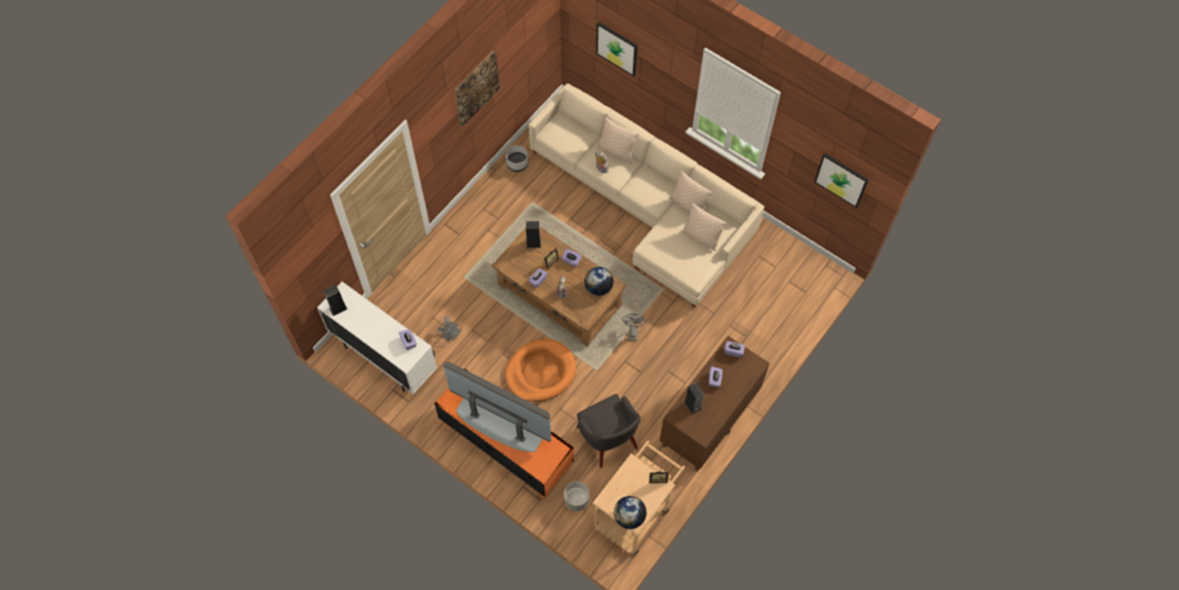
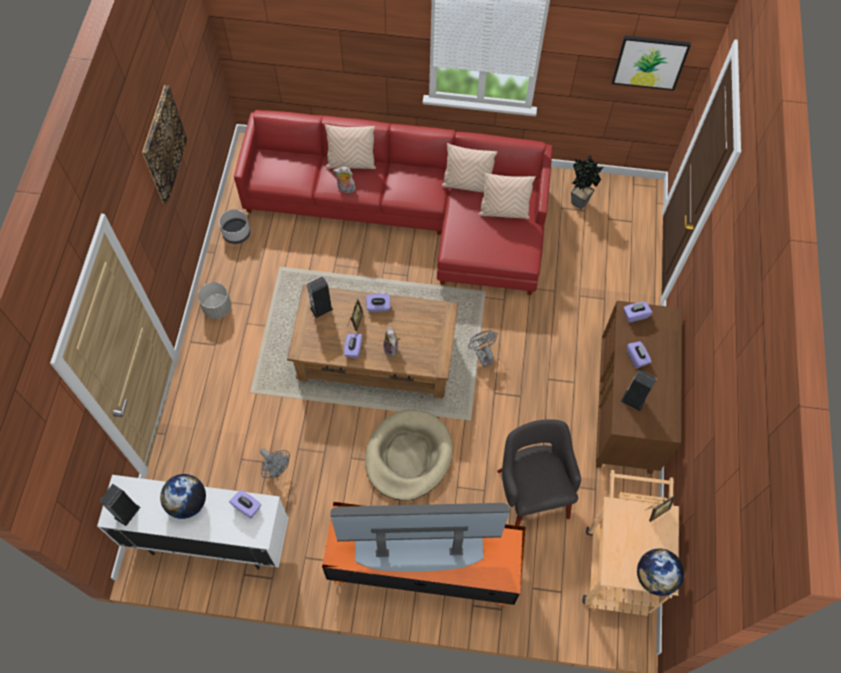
camera: 30 degrees left, 0 degrees up
orange dog bed [505,339,576,402] -> beige dog bed [365,410,453,501]
beige sofa [528,84,765,307] -> red sofa [234,110,552,295]
grey planter [564,481,589,511] -> grey planter moved to [198,282,232,319]
grey armchair [576,394,641,468] -> grey armchair turned 135 degrees counterclockwise [497,419,581,526]
globe [584,267,614,296] -> globe moved to [160,474,206,519]
picture [596,22,638,77] -> none
none -> potted plant [571,156,603,209]

